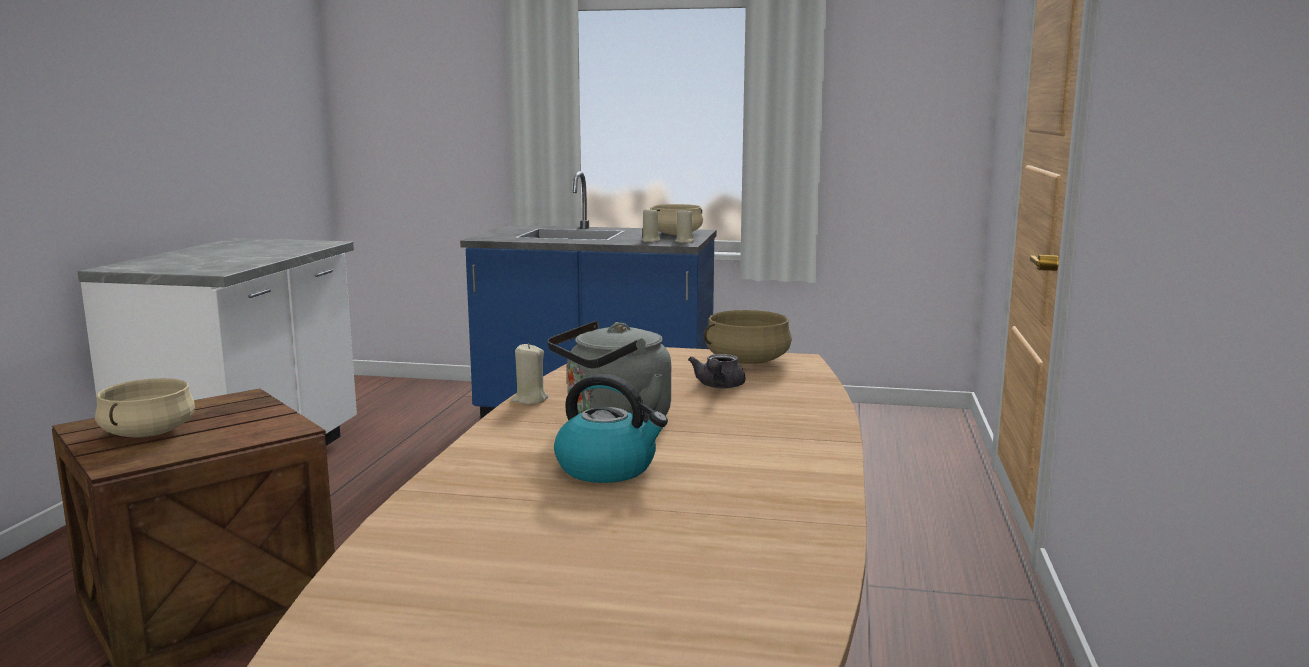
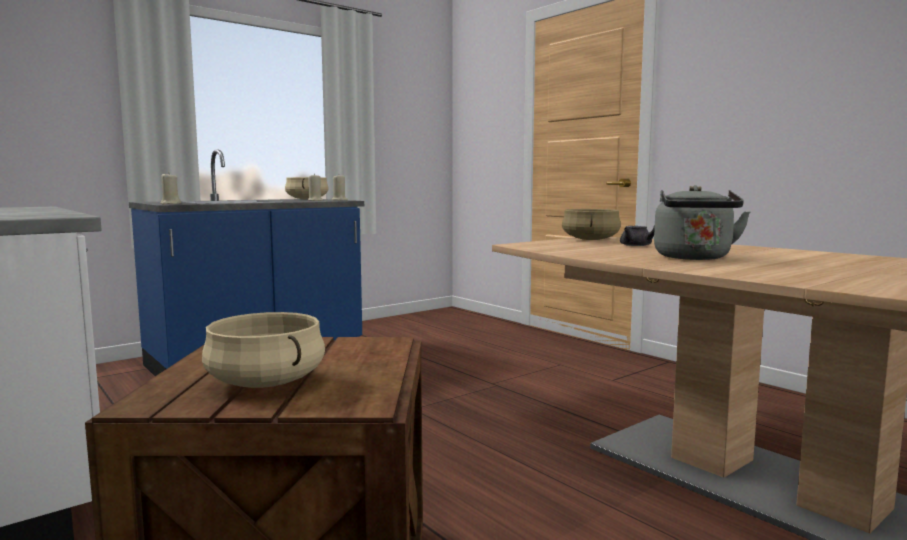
camera: 50 degrees left, 5 degrees down
beige candle [511,343,548,404] -> beige candle moved to [160,172,181,204]
kettle [554,374,668,483] -> none

